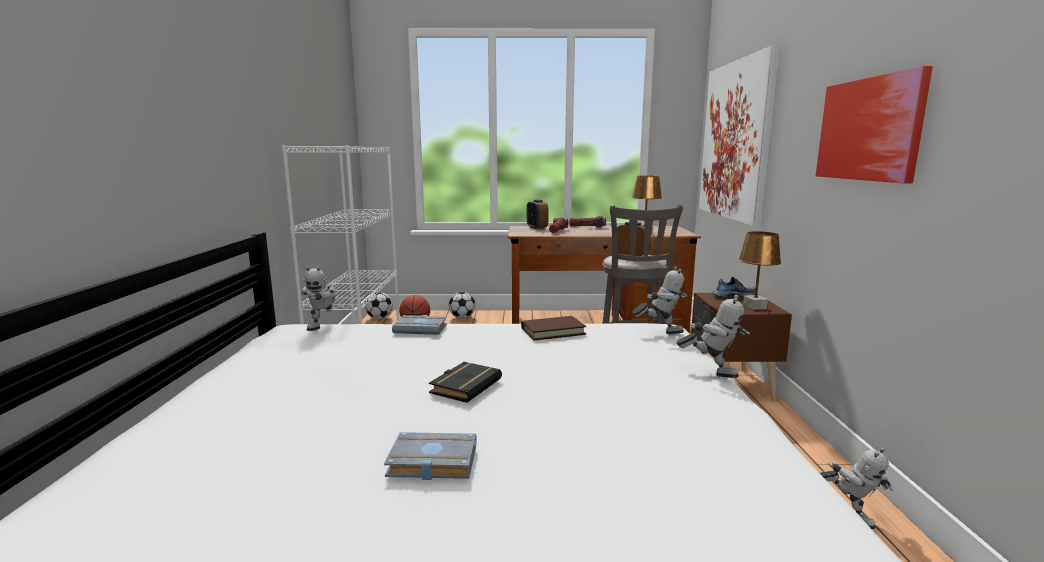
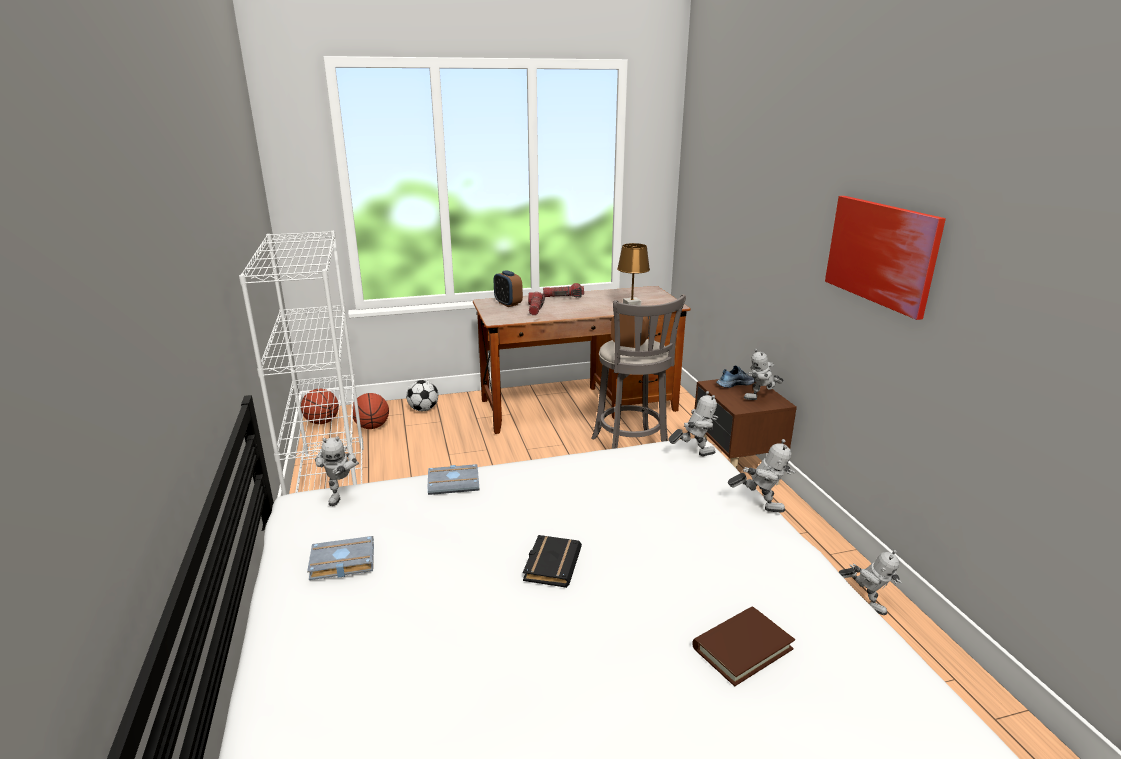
camera: 15 degrees left, 10 degrees up
football [365,292,393,319] -> basketball [301,389,339,424]
grey book [384,432,477,480] -> grey book moved to [307,536,374,580]
brown book [521,316,586,341] -> brown book moved to [693,606,795,686]
picture [699,45,780,226] -> none
brown table lamp [739,231,781,310] -> toy robot [744,349,784,400]

